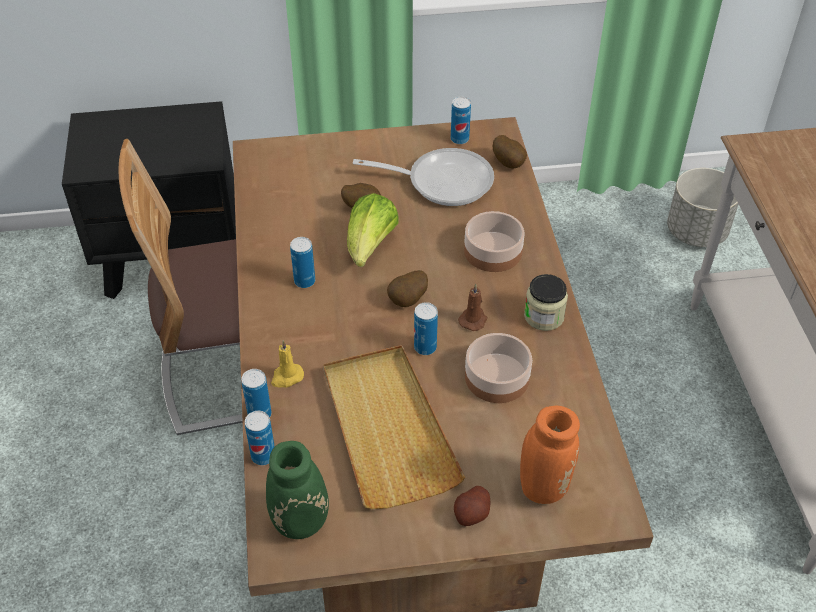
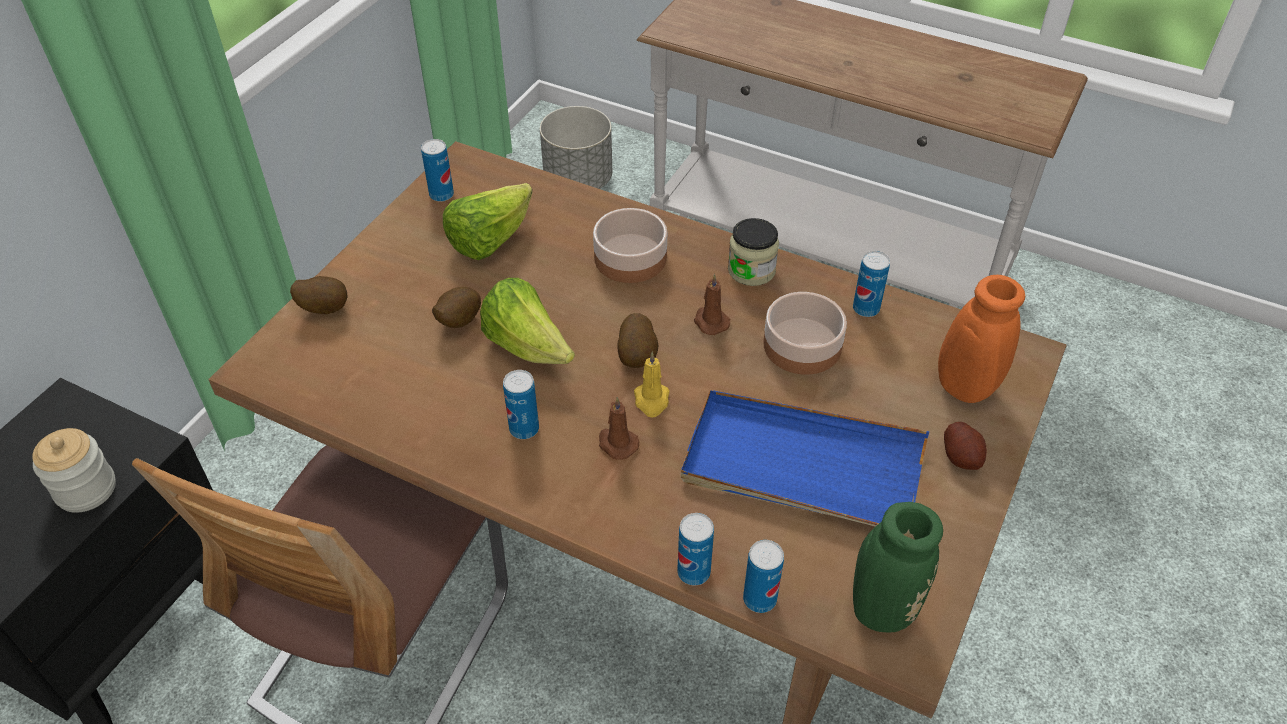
camera: 55 degrees left, 0 degrees up
yellow candle [271,340,304,387] -> yellow candle moved to [634,351,670,418]
beige tray [323,345,465,509] -> blue tray [681,390,929,526]
frying pan [353,148,494,206] -> lettuce [443,183,532,260]
can [414,302,438,355] -> can moved to [853,251,890,317]
potato [493,135,527,169] -> potato moved to [290,276,348,314]
none -> jar [32,428,116,513]
none -> brown candle [599,397,639,460]

